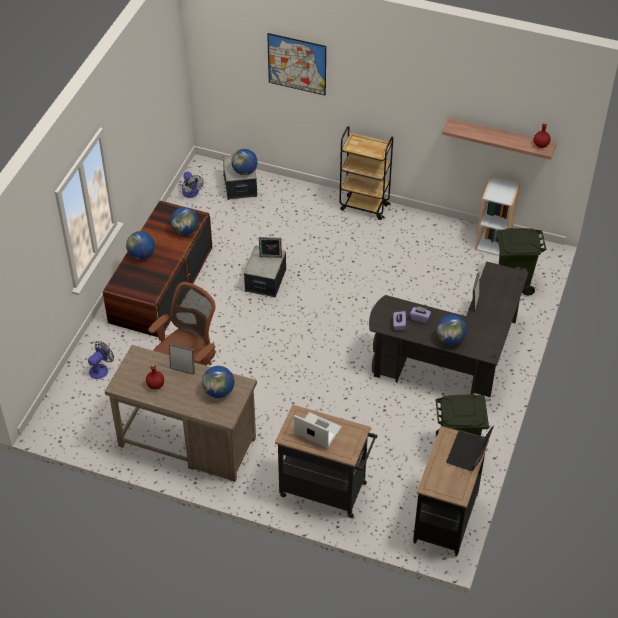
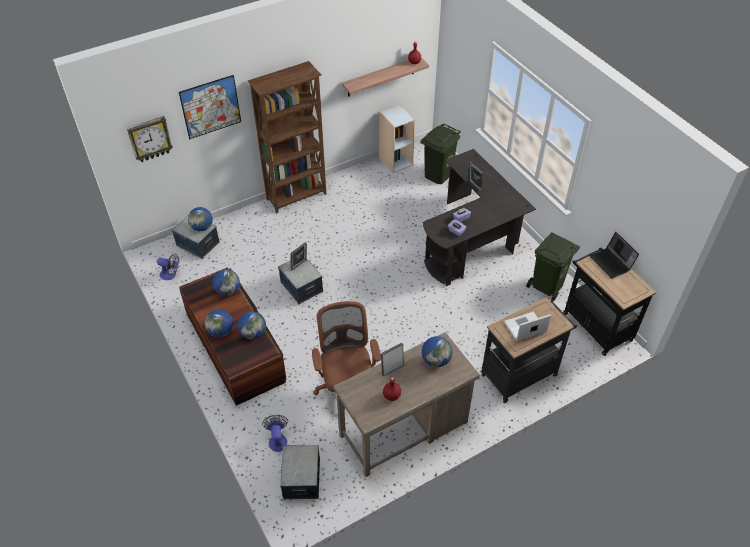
camera: 50 degrees left, 0 degrees up
brown cart [339,126,393,220] -> brown bookcase [248,61,326,214]
globe [436,315,467,345] -> globe moved to [238,311,266,340]
none -> wall clock [127,116,173,162]
none -> storage box [280,445,320,500]

